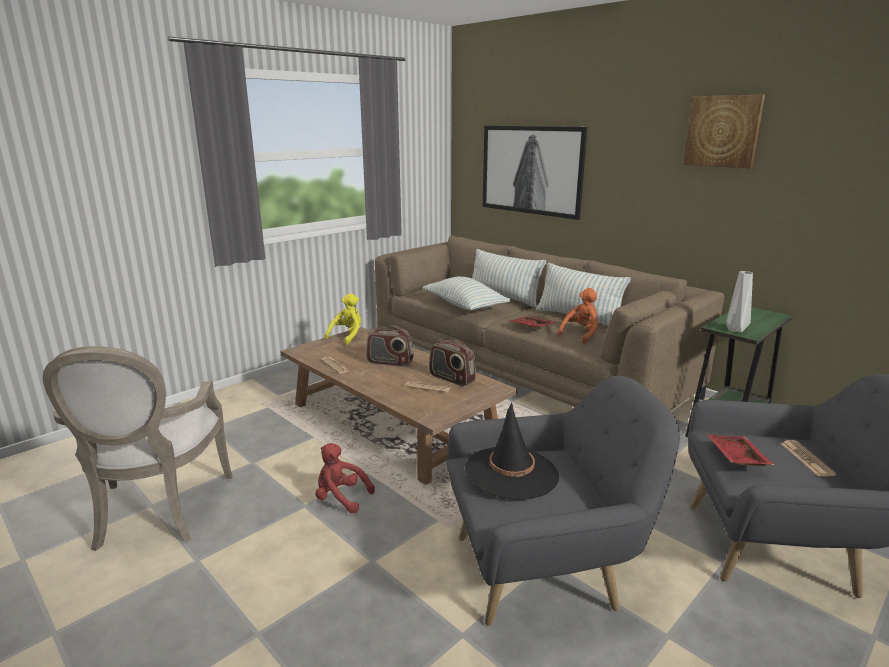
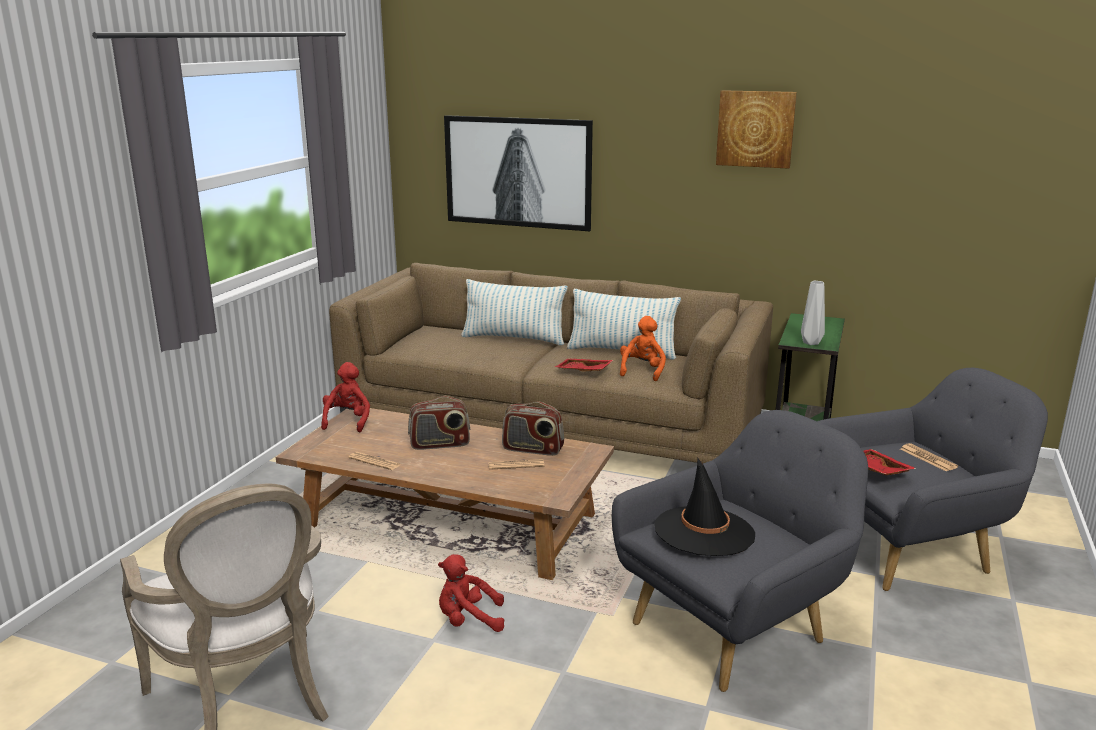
camera: 25 degrees left, 0 degrees up
yellow plush toy [325,293,361,345] -> red plush toy [321,362,370,432]
pillow [423,276,511,310] -> none

